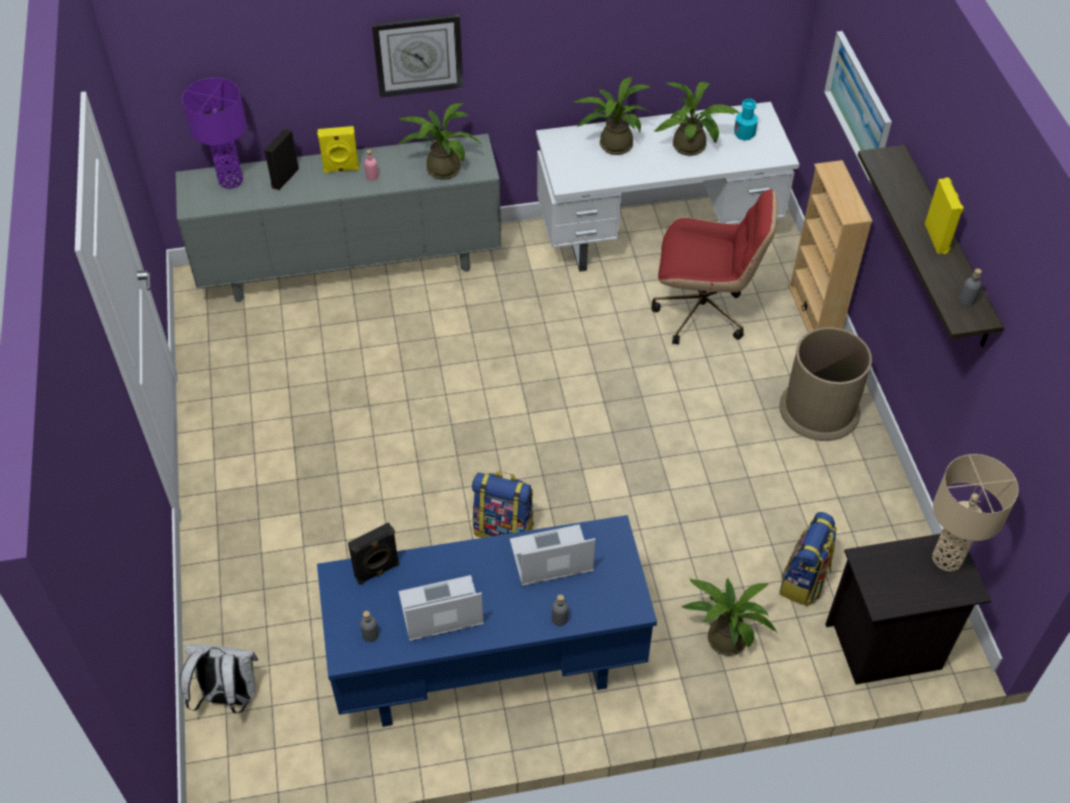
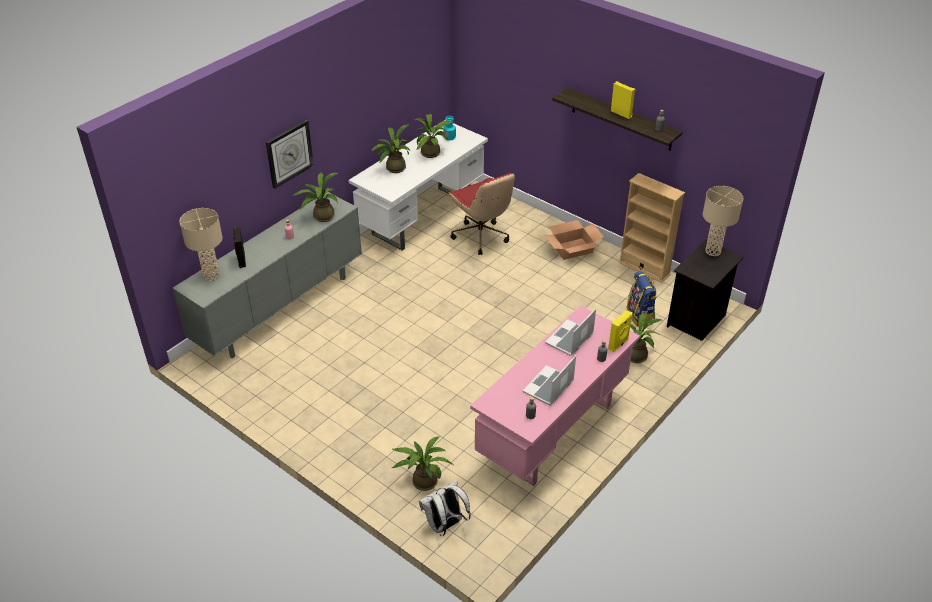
camera: 40 degrees left, 10 degrees down
purple table lamp [182,78,247,189] -> beige table lamp [180,208,223,281]
yellow speaker [317,126,360,173] -> yellow speaker moved to [608,310,632,352]
blue desk [317,515,657,727] -> pink desk [470,306,640,486]
black speaker [348,522,399,584] -> none
backpack [472,471,534,538] -> none
red office chair [652,189,778,344] -> red office chair turned 90 degrees clockwise [449,173,515,255]
brown trash can [779,327,872,441] -> cardboard box [545,220,604,260]
beige bookcase [788,160,873,332] -> beige bookcase moved to [618,173,685,283]
picture [824,31,892,183] -> none
none -> potted plant [392,436,453,491]

